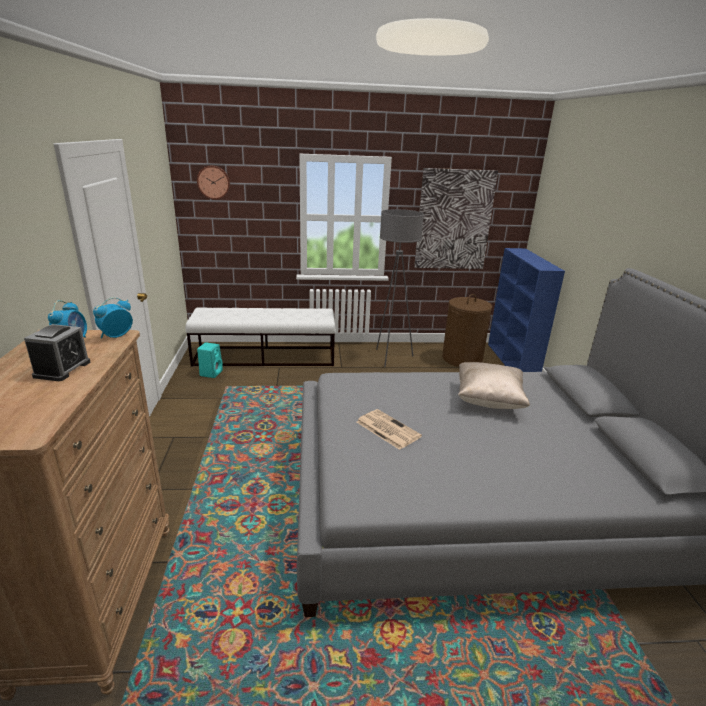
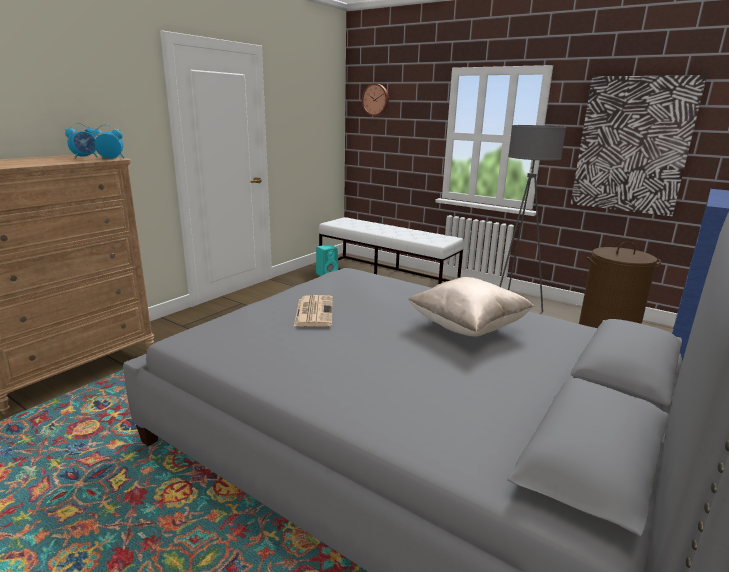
camera: 40 degrees right, 5 degrees down
alarm clock [24,324,90,381] -> none

